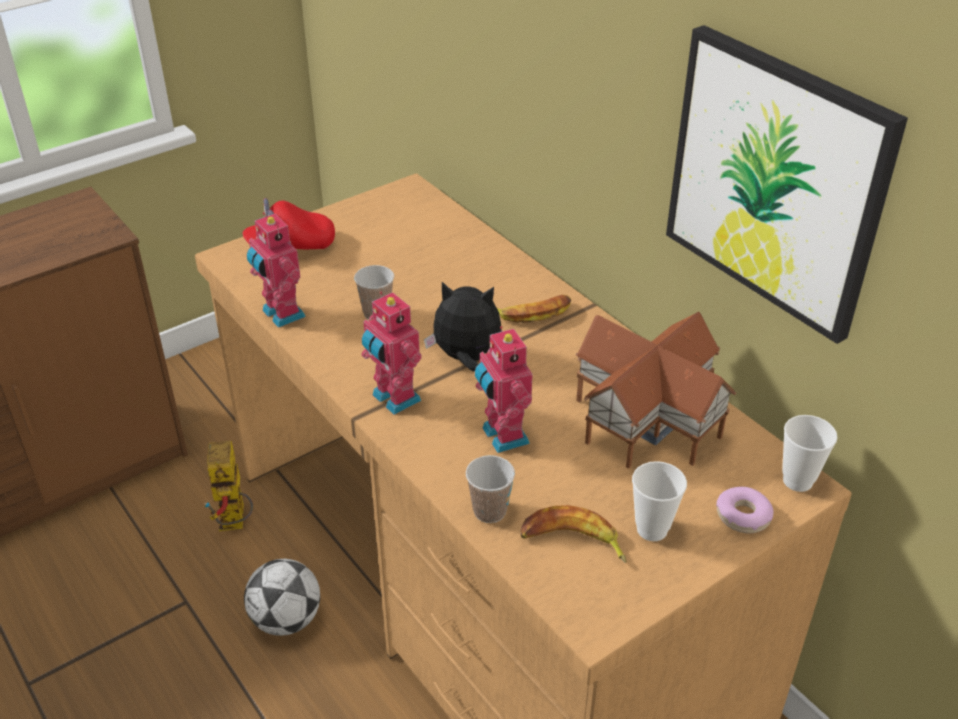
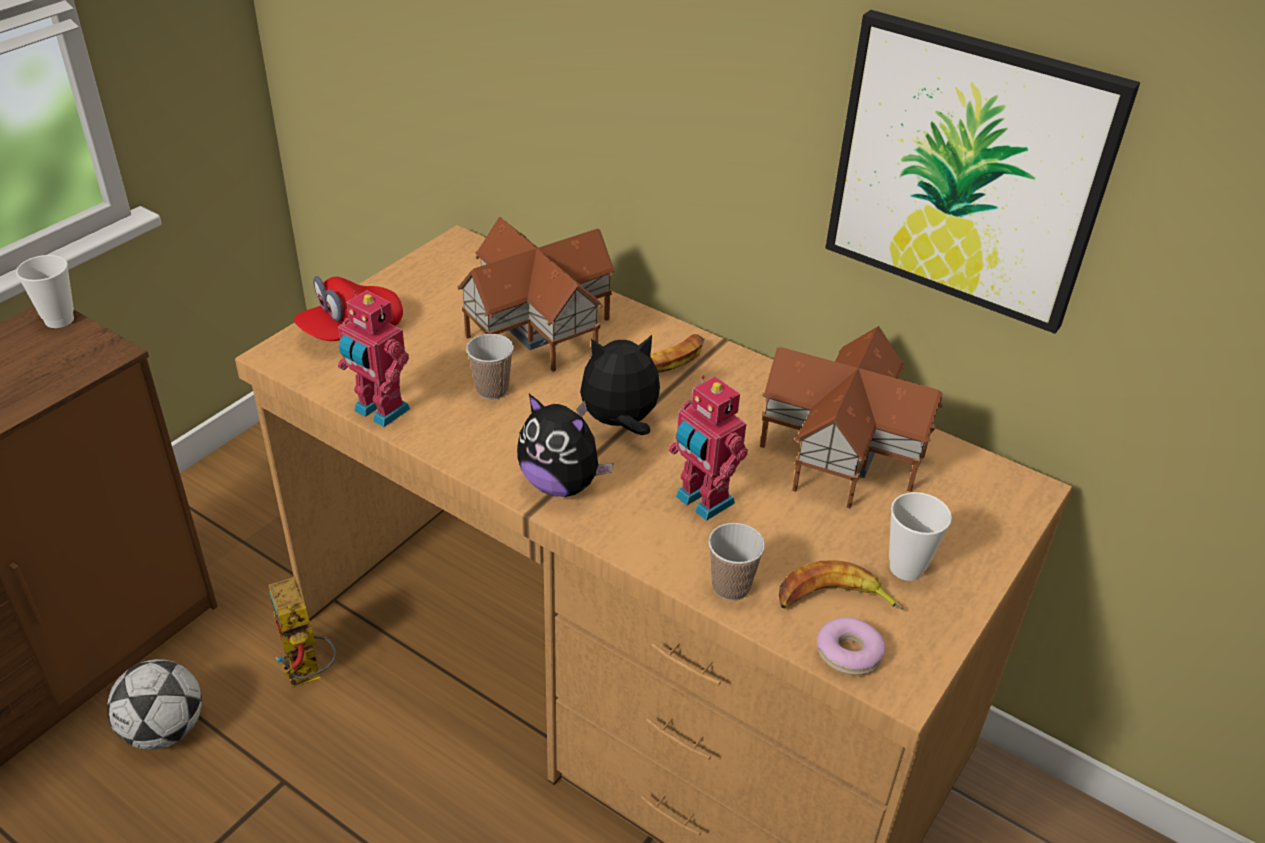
camera: 20 degrees left, 0 degrees up
football [244,559,320,636] -> football moved to [107,659,202,750]
toy robot [361,292,422,415] -> plush toy [517,394,614,497]
donut [716,487,773,533] -> donut moved to [817,617,886,675]
cup [782,415,838,492] -> cup moved to [16,255,74,328]
none -> toy house [457,217,616,372]

